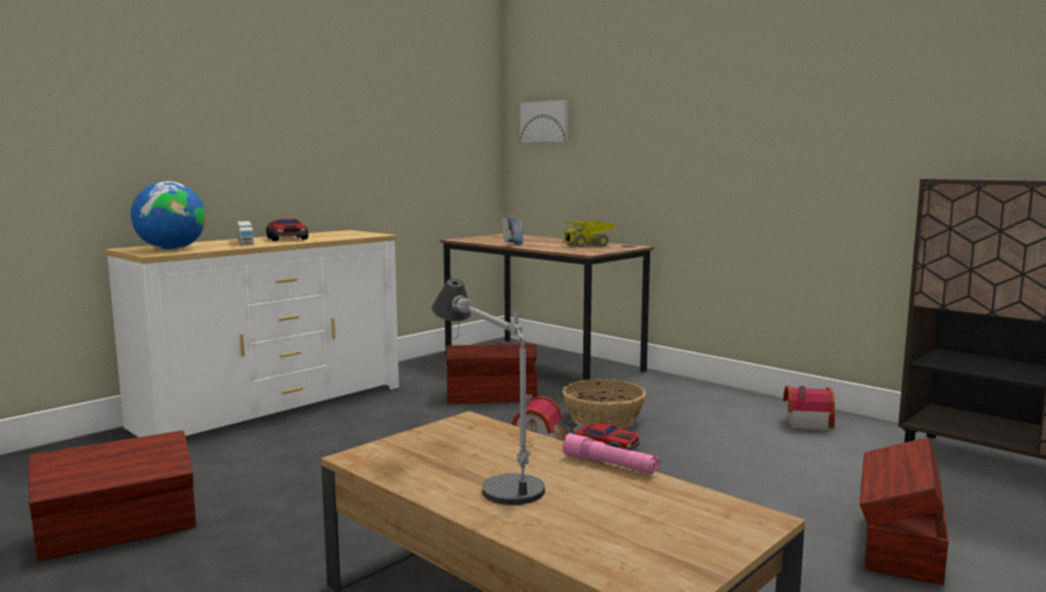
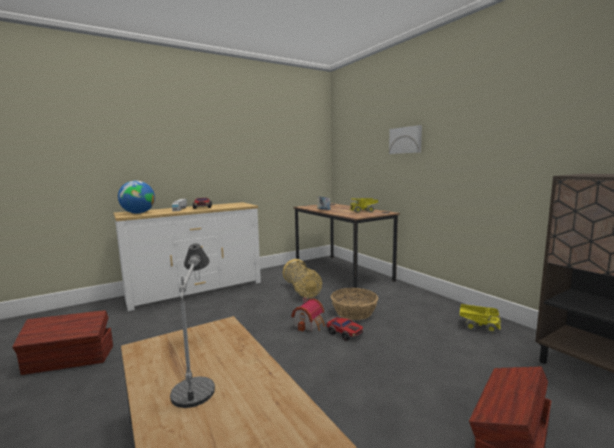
camera: 15 degrees right, 0 degrees up
brown storage box [446,344,537,404] -> basket [283,259,322,298]
picture [520,100,569,142] -> picture moved to [389,125,422,154]
pink flashlight [562,433,660,474] -> none
toy house [783,386,835,431] -> toy truck [460,304,502,333]

